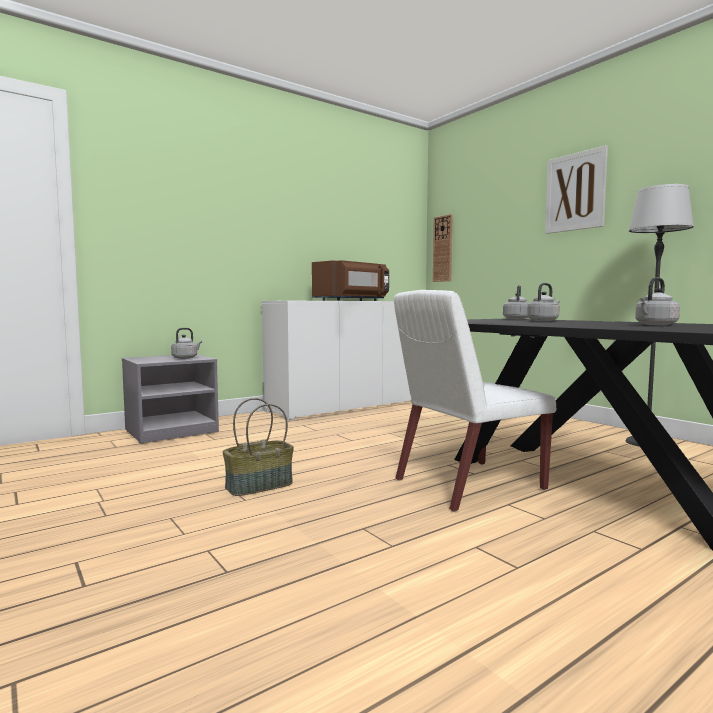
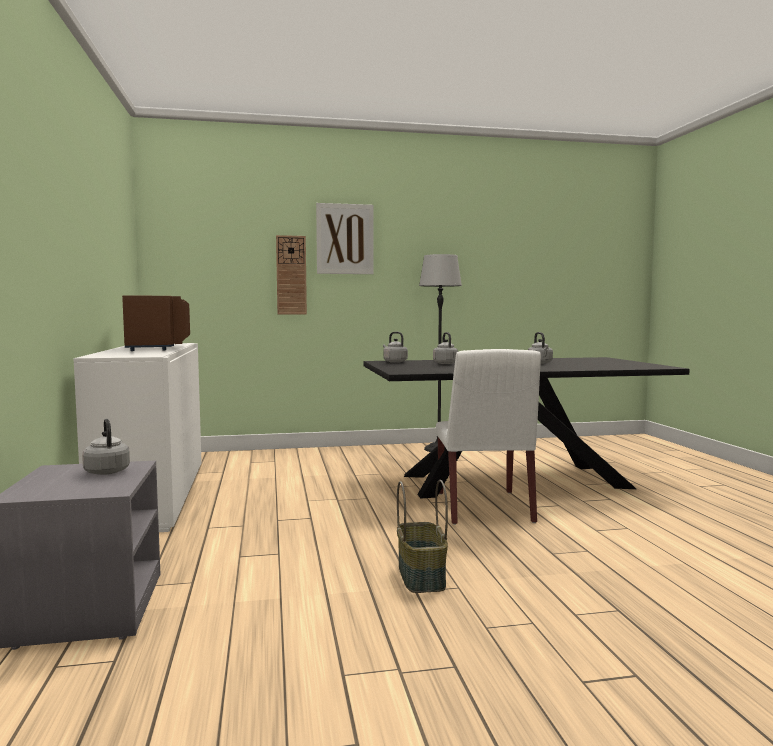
camera: 65 degrees left, 0 degrees up
wall clock [433,214,453,282] -> wall clock moved to [276,235,307,314]

